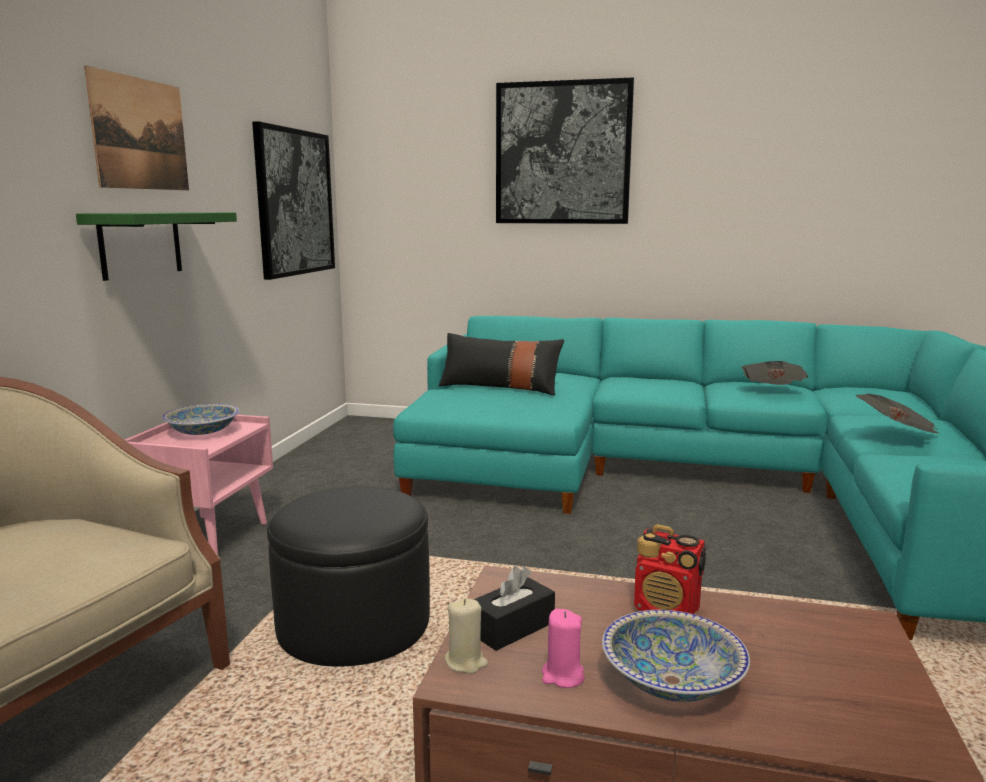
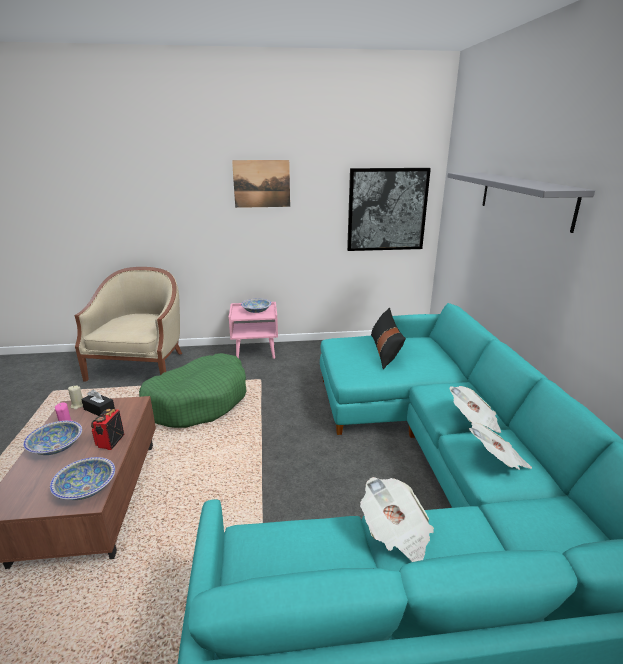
camera: 70 degrees right, 10 degrees up
green shelf [76,212,237,281] -> none
black ottoman [267,487,430,666] -> green dog bed [139,353,247,428]
picture [496,77,634,224] -> grey shelf [448,173,595,233]
none -> bowl [50,457,115,500]
none -> newspaper [450,386,501,433]

